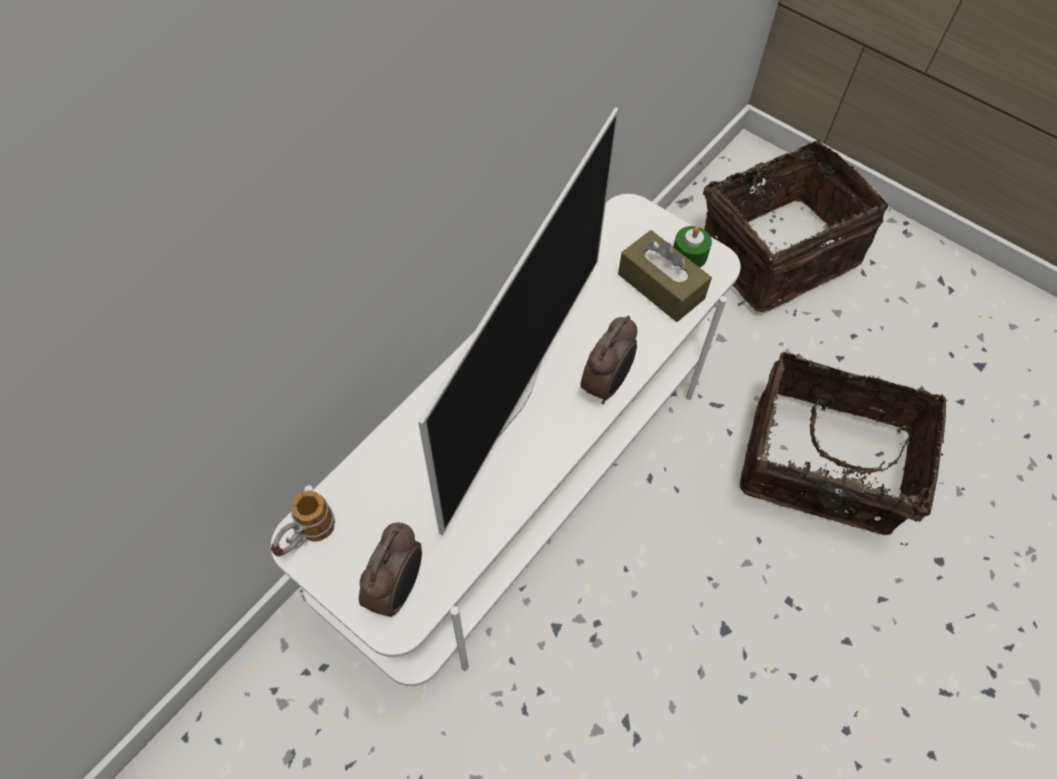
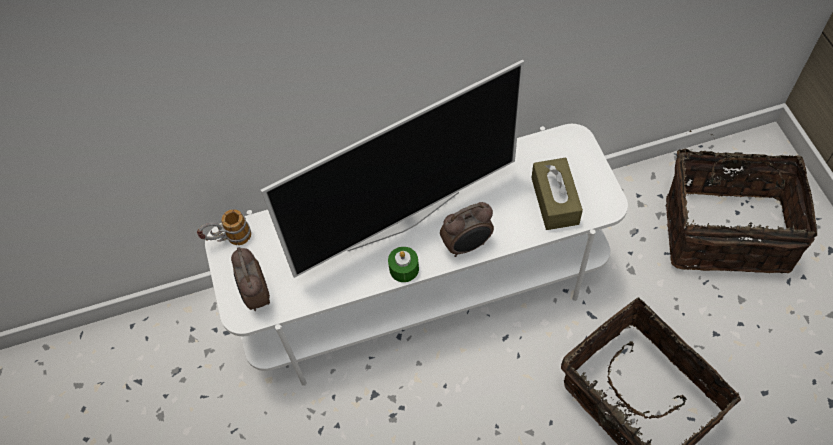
camera: 40 degrees right, 0 degrees up
alarm clock [359,522,422,617] -> alarm clock turned 105 degrees clockwise [231,247,270,311]
green candle [673,226,712,268] -> green candle moved to [388,247,419,282]

